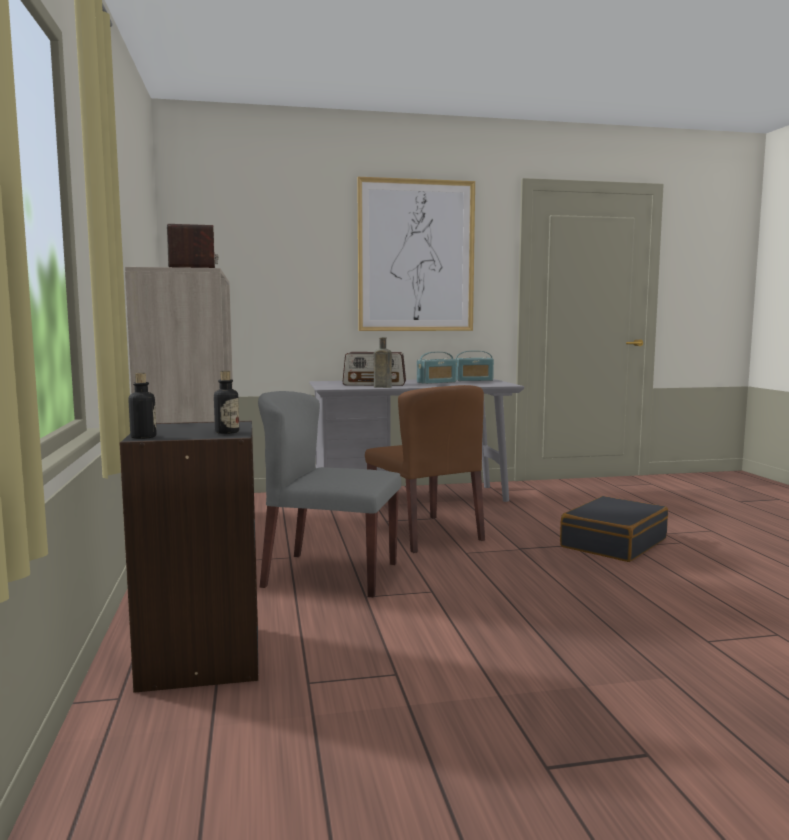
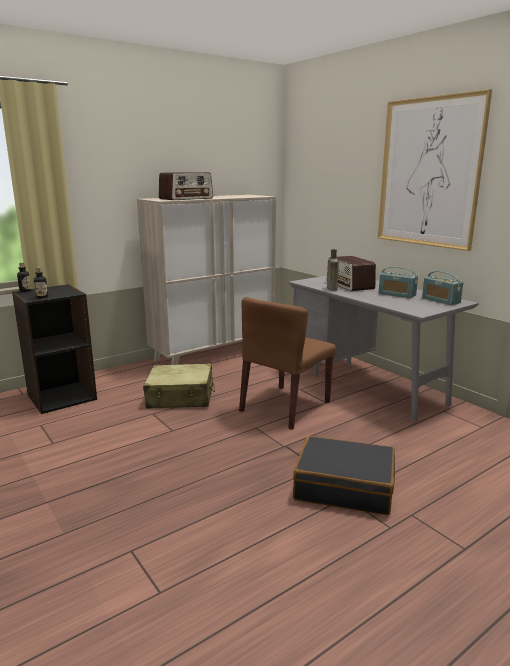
camera: 65 degrees right, 10 degrees up
grey chair [258,391,401,598] -> beige suitcase [143,363,215,408]

